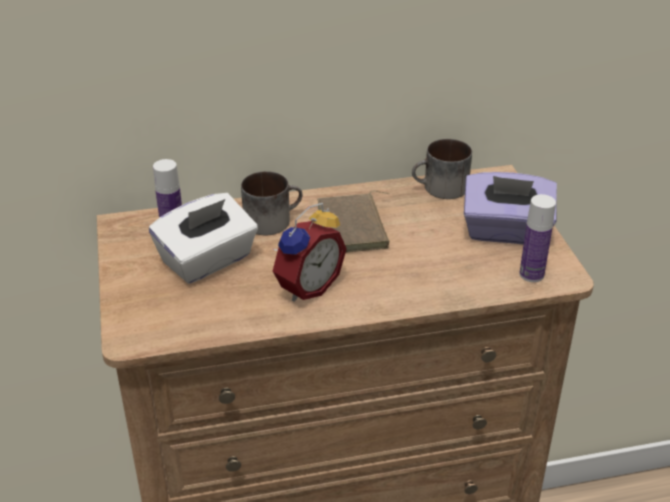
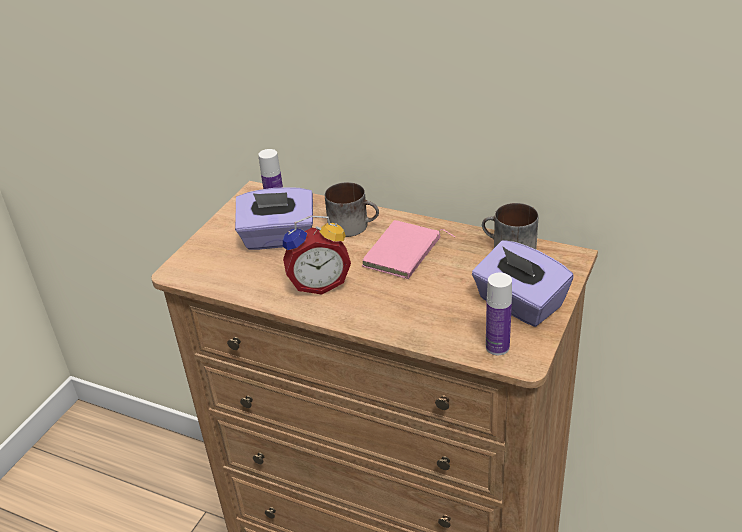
camera: 40 degrees right, 0 degrees up
white tissue box [149,193,258,284] -> purple tissue box [235,187,313,250]
brown book [317,191,390,253] -> pink book [362,220,455,279]

